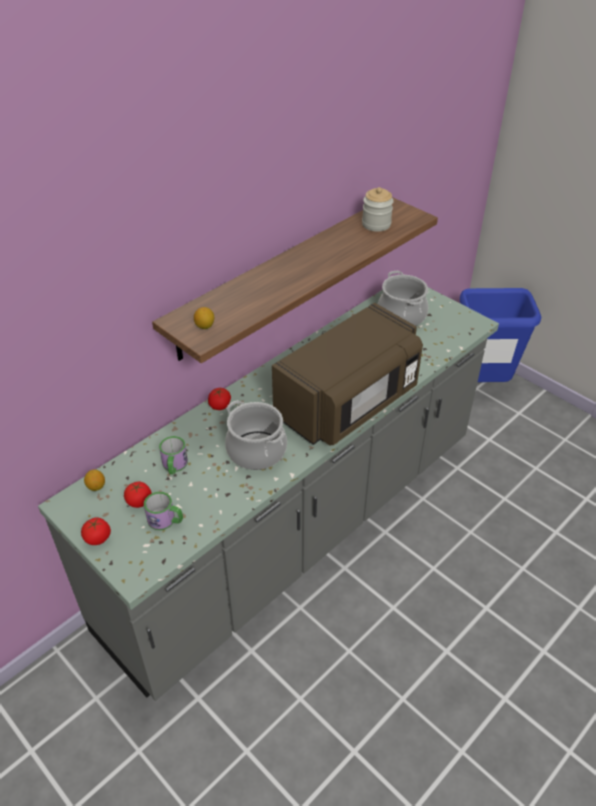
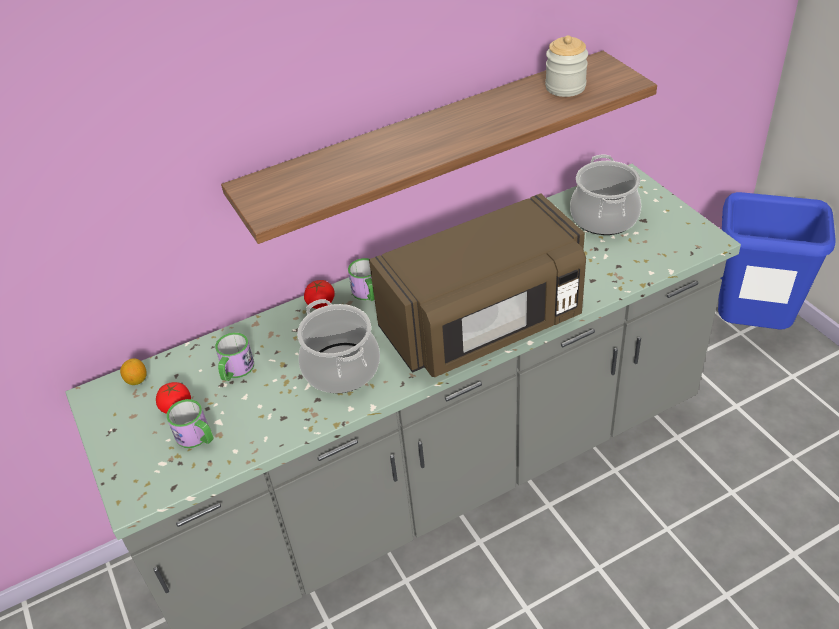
camera: 20 degrees right, 0 degrees up
tomato [81,518,111,545] -> none
lemon [194,307,214,329] -> none
none -> mug [348,258,375,301]

